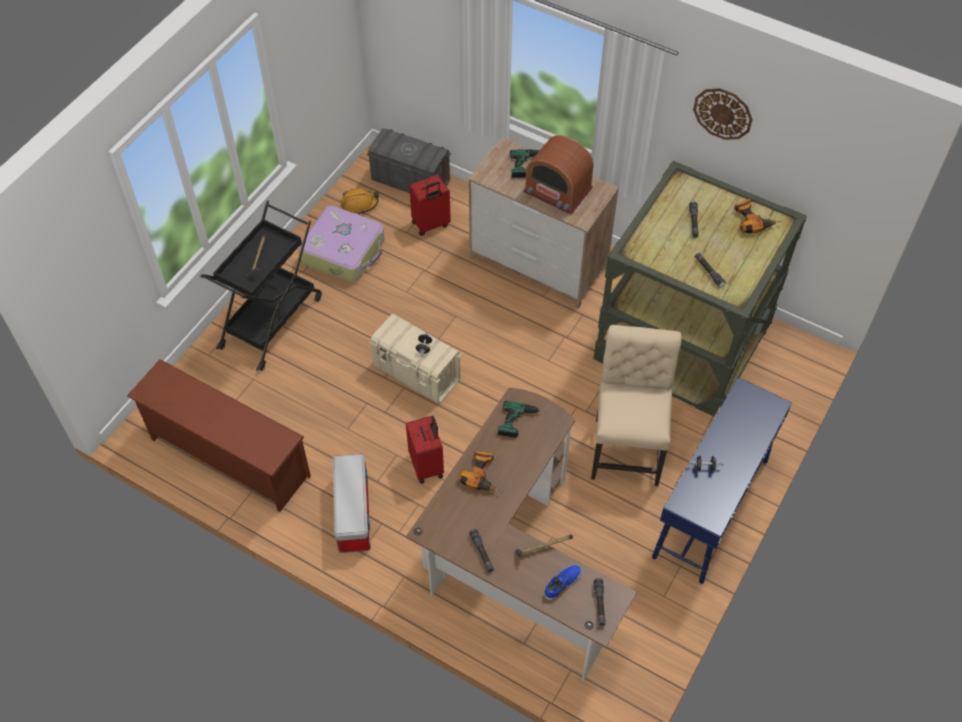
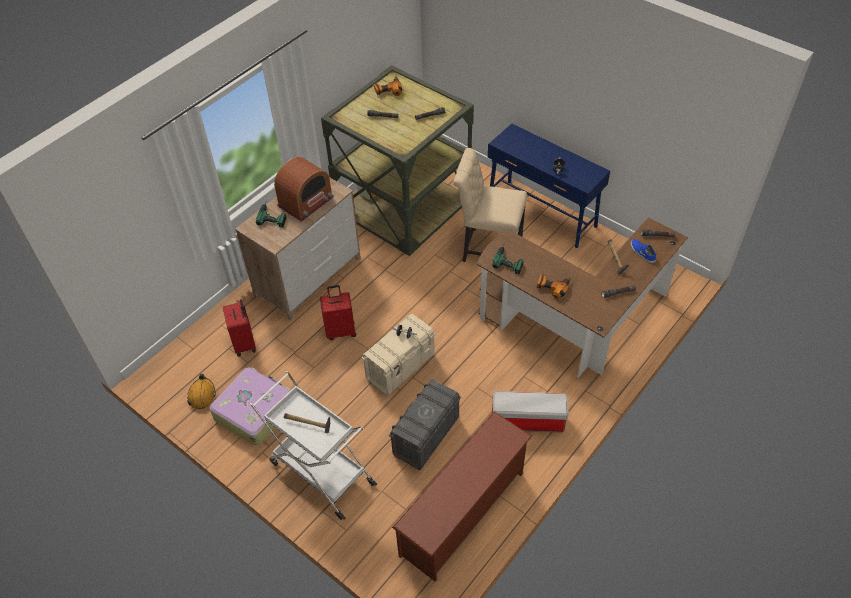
camera: 80 degrees left, 5 degrees down
black cart [199,200,322,371] -> white cart [250,370,377,520]
grey storage box [367,128,451,193] -> grey storage box moved to [389,379,461,470]
red suitcase [406,416,444,484] -> red suitcase moved to [320,285,356,340]
wall clock [693,88,753,140] -> none

